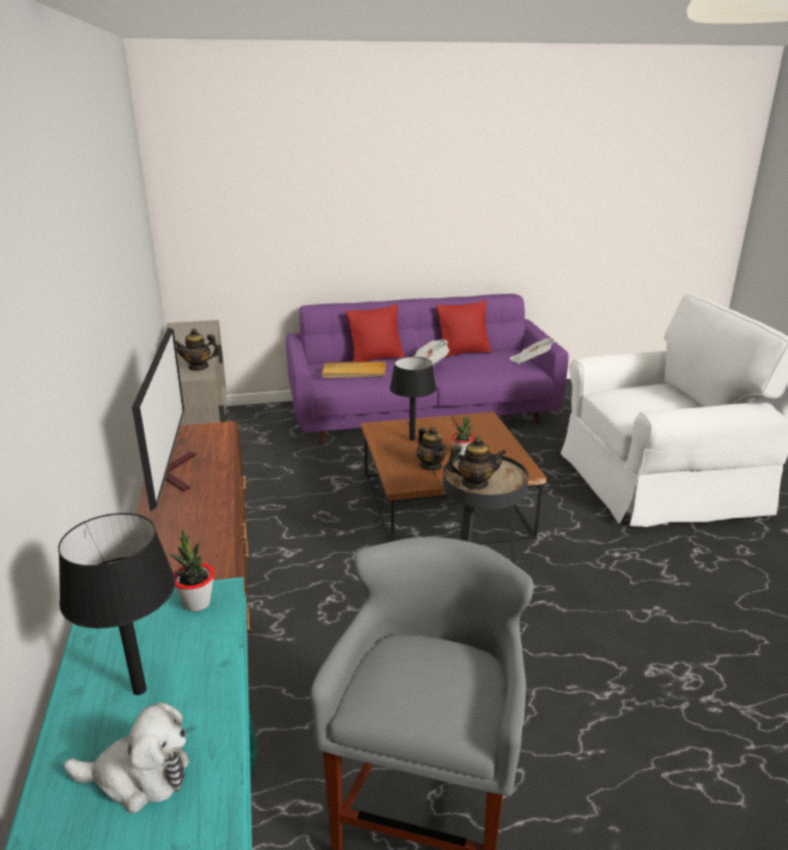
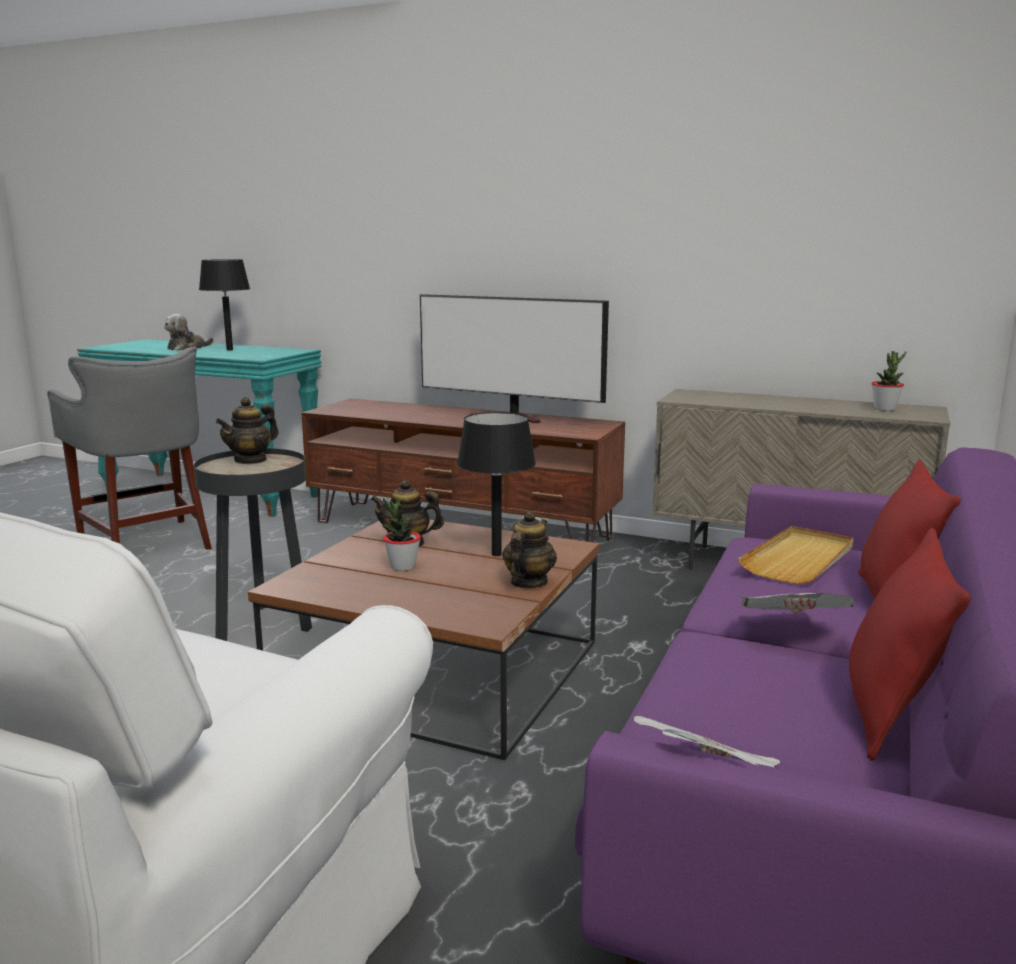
camera: 125 degrees right, 10 degrees down
potted plant [171,529,214,612] -> potted plant moved to [871,351,906,411]
teapot [175,328,220,371] -> teapot moved to [502,510,557,588]

